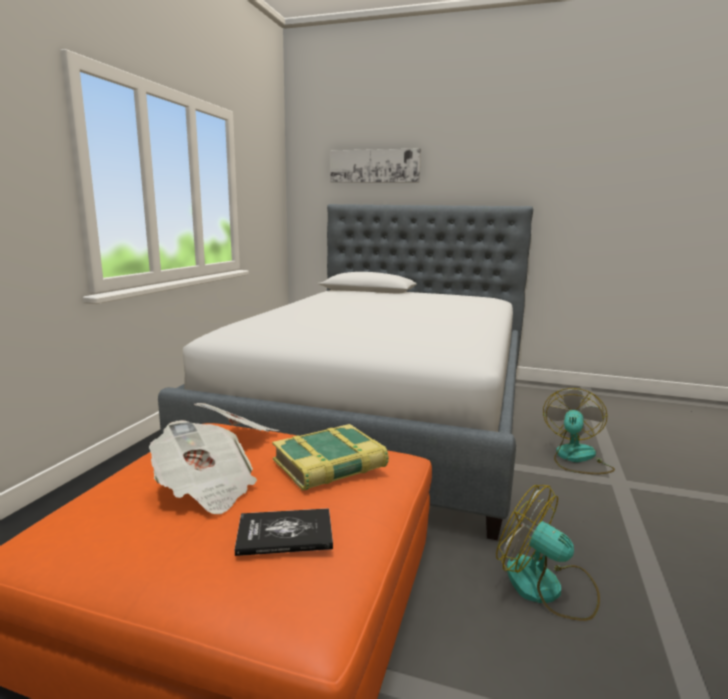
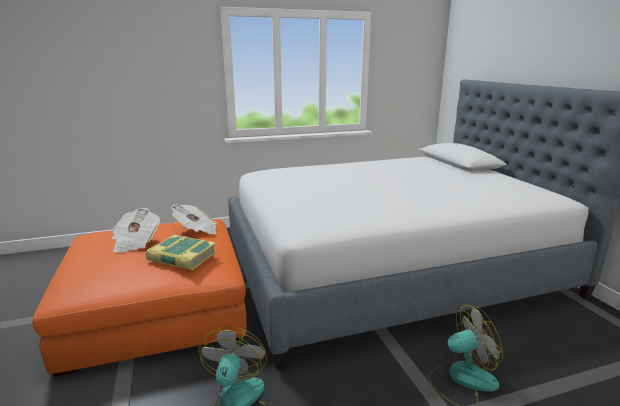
camera: 55 degrees right, 5 degrees up
book [235,508,333,556] -> none
picture [330,148,421,183] -> none

